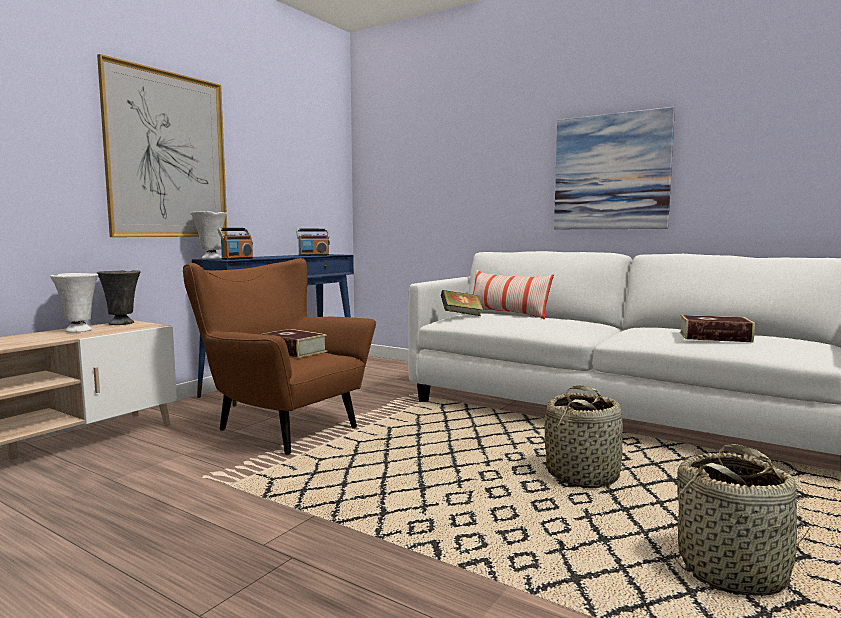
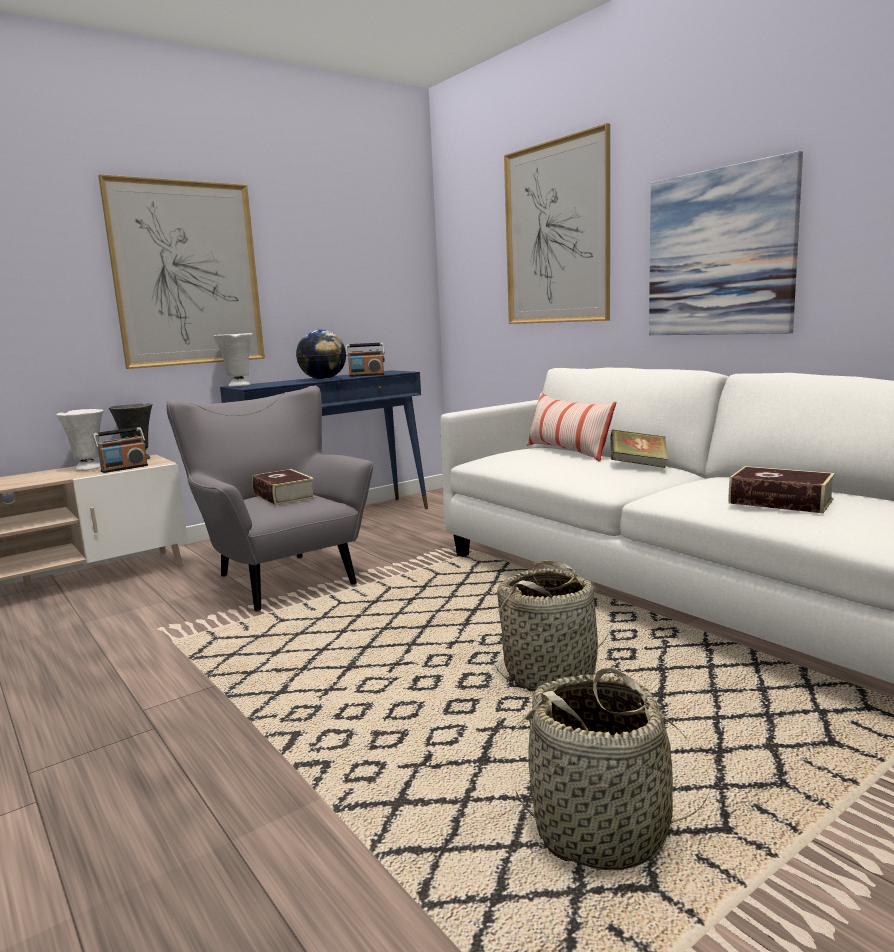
camera: 20 degrees right, 5 degrees up
brown armchair [183,258,376,455] -> grey armchair [167,386,373,612]
radio [217,228,253,260] -> radio moved to [93,427,148,473]
book [441,290,483,316] -> book moved to [610,430,668,468]
none -> globe [296,330,346,379]
none -> picture [504,123,610,324]

